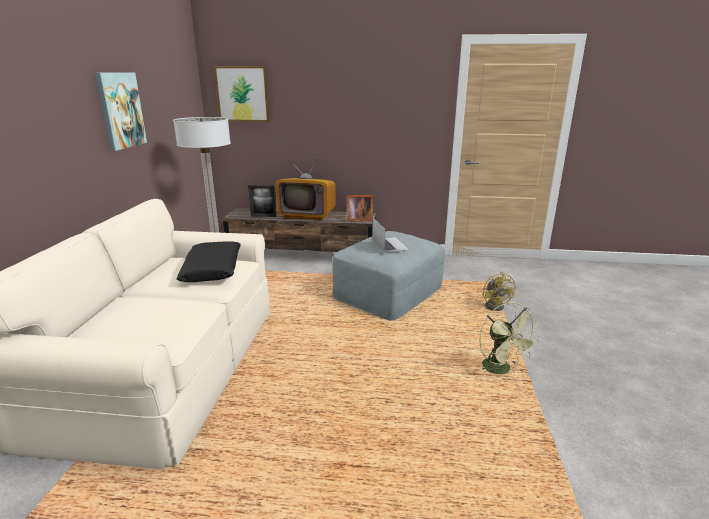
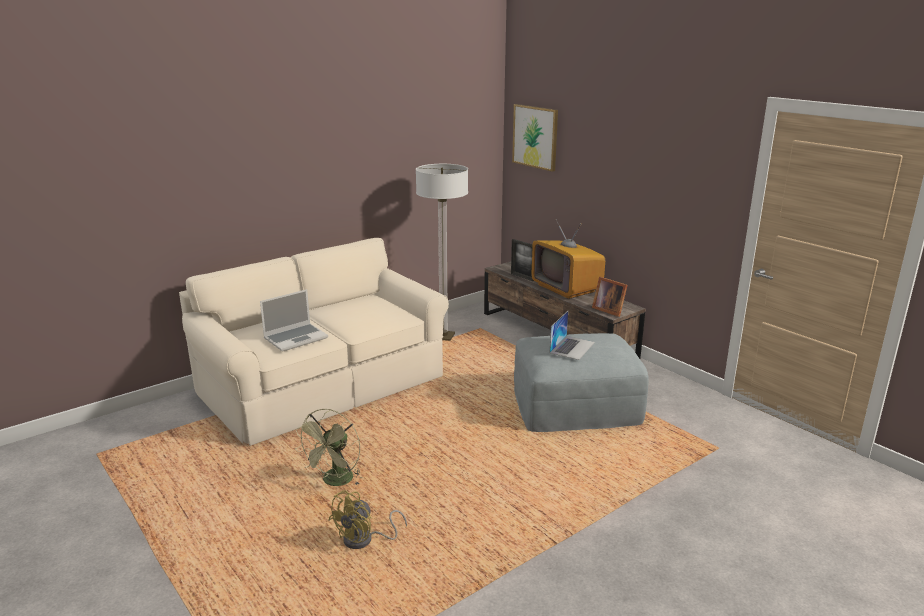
camera: 45 degrees right, 0 degrees up
picture [95,72,147,151] -> none
black pillow [177,241,241,282] -> none
green fan [479,302,539,374] -> green fan moved to [295,409,362,486]
yellow fan [482,272,515,311] -> yellow fan moved to [328,490,407,549]
none -> laptop [260,289,328,352]

